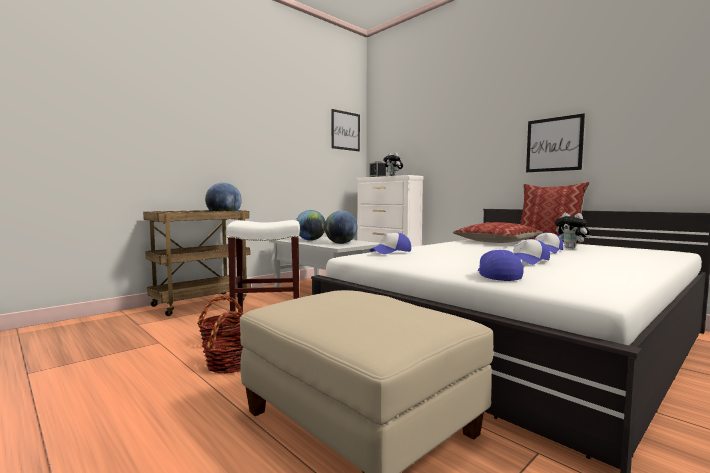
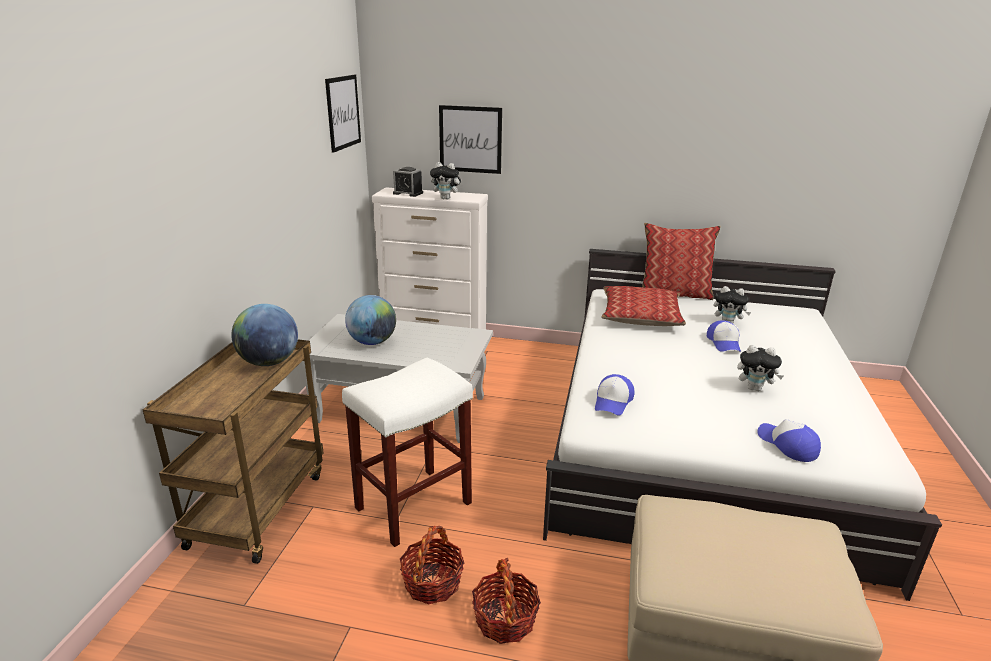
camera: 35 degrees left, 20 degrees up
globe [324,211,358,244] -> none
cap [513,239,550,265] -> plush toy [737,345,783,391]
picture [526,113,585,172] -> picture moved to [439,105,502,174]

